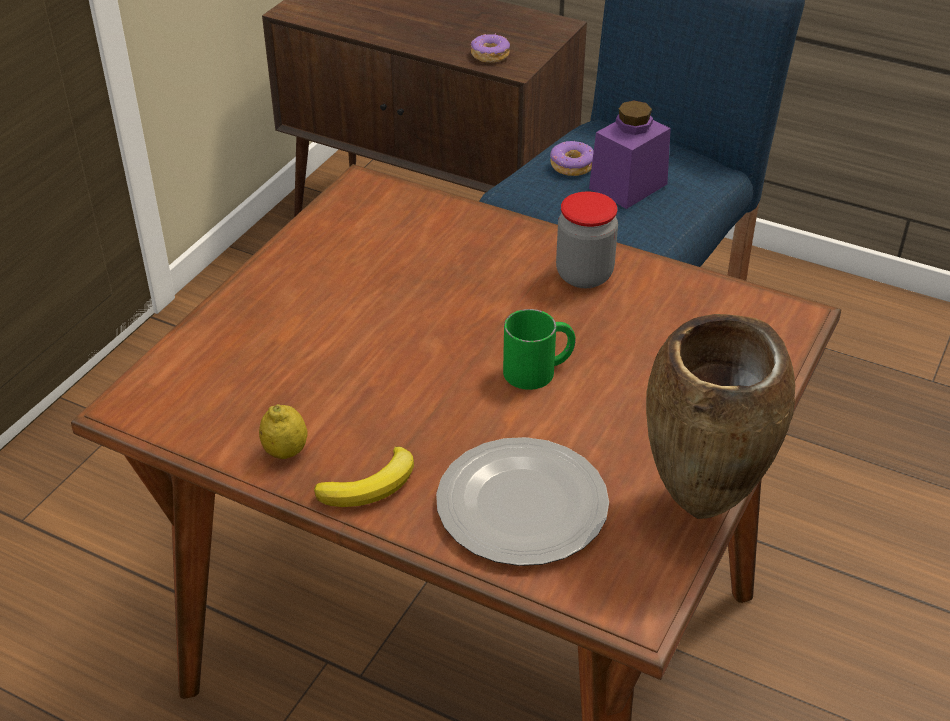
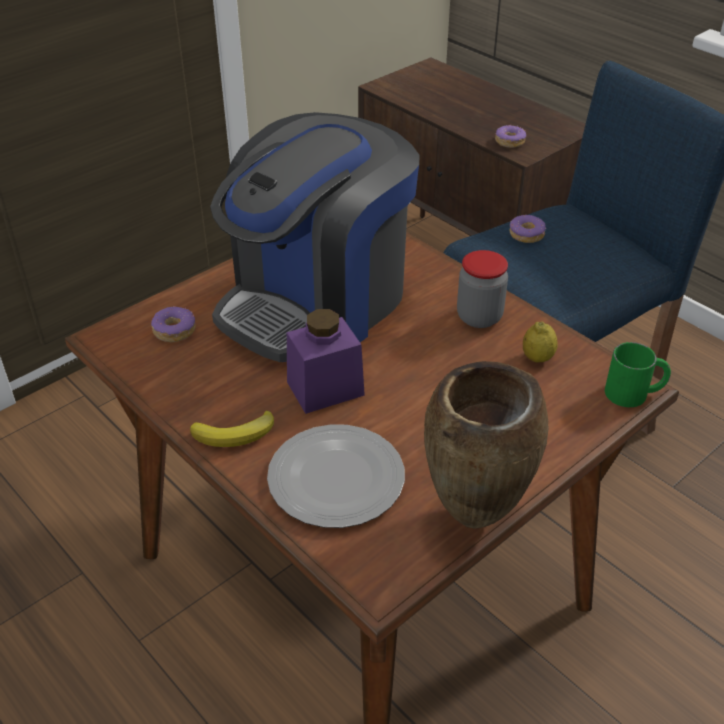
camera: 20 degrees right, 0 degrees up
lemon [259,404,308,459] -> lemon moved to [523,321,558,363]
green mug [503,309,576,390] -> green mug moved to [605,342,671,407]
purple jar [589,101,671,209] -> purple jar moved to [287,309,365,414]
none -> donut [151,306,196,343]
none -> coffee machine [210,112,420,362]

